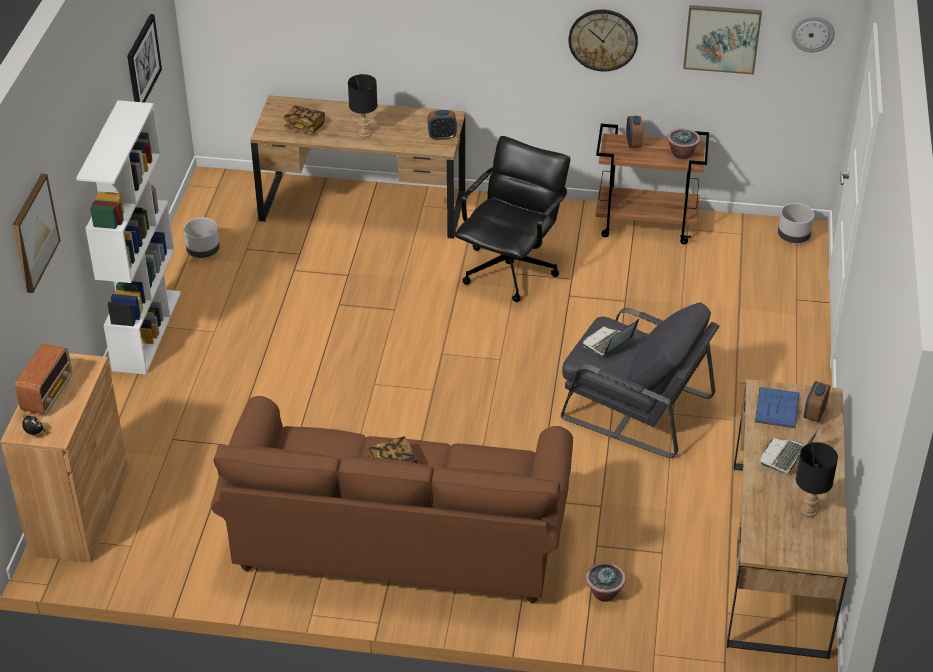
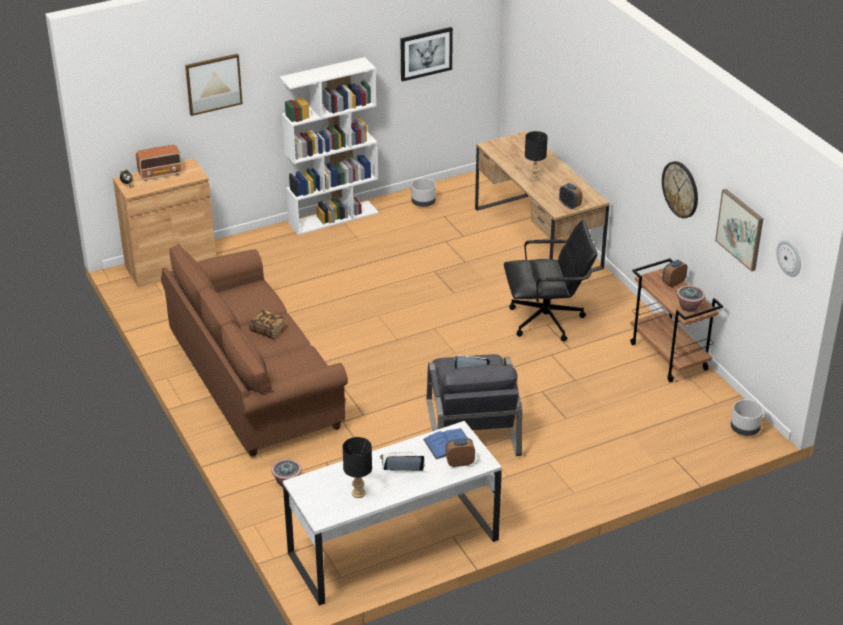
camera: 55 degrees right, 5 degrees down
book [284,106,325,134] -> none
brown desk [727,379,848,659] -> white desk [283,421,502,606]

